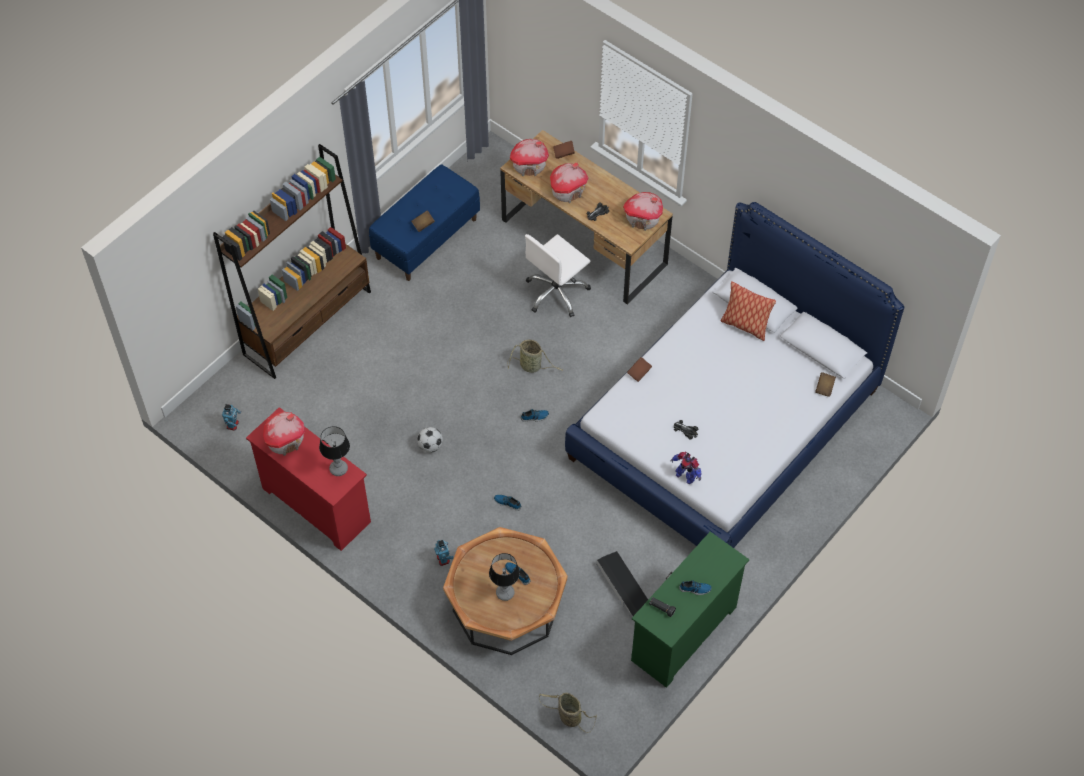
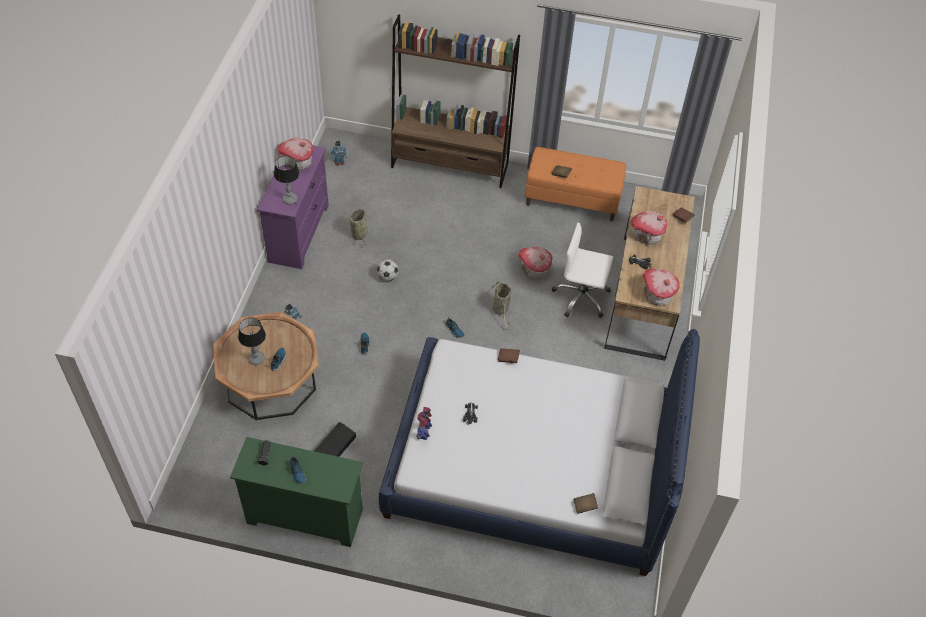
camera: 60 degrees right, 5 degrees down
red dresser [246,407,371,551] -> purple dresser [257,145,329,269]
blue bench [369,164,480,281] -> orange bench [525,147,626,221]
toy house [510,139,549,176] -> toy house moved to [518,247,552,279]
basket [539,692,597,733] -> basket moved to [349,208,368,248]
pillow [721,281,776,341] -> none

